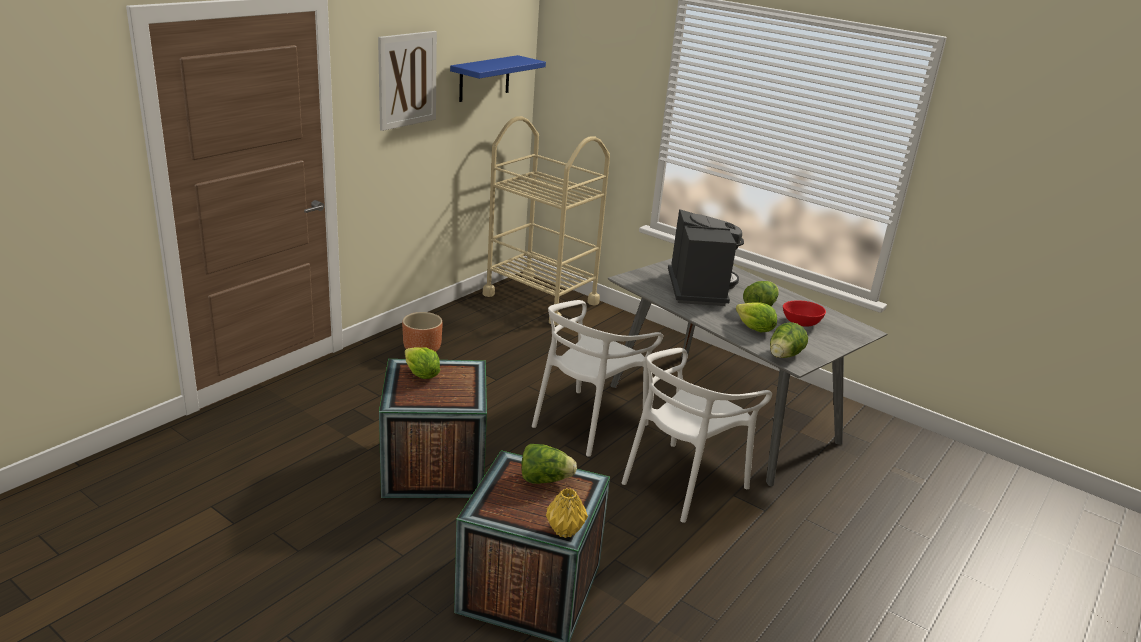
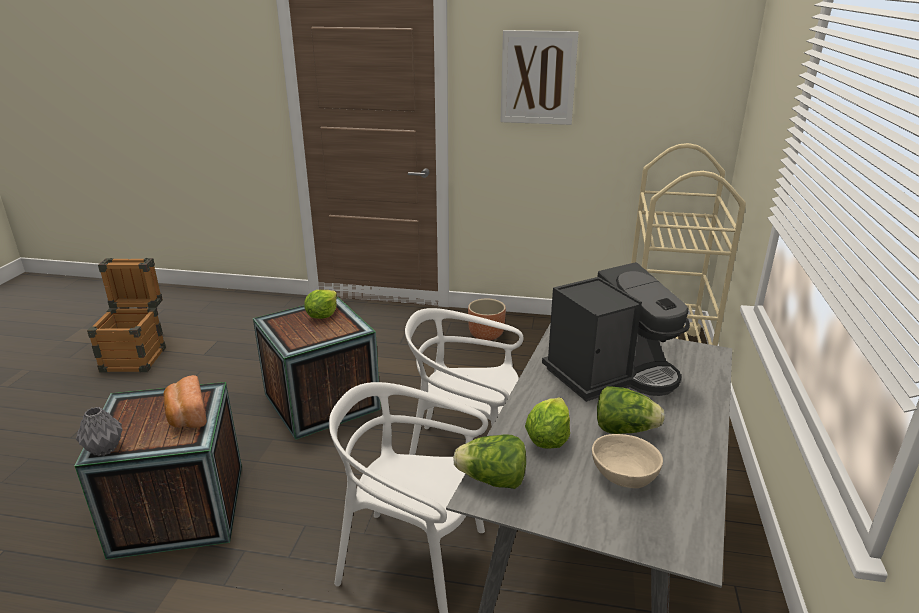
camera: 65 degrees right, 0 degrees up
blue shelf [450,55,546,102] -> none
lettuce [521,444,577,484] -> bread [163,375,207,428]
yellow vase [546,488,588,538] -> grey vase [76,407,123,457]
red bowl [783,300,826,327] -> beige bowl [592,434,663,488]
none -> crate [87,258,166,373]

